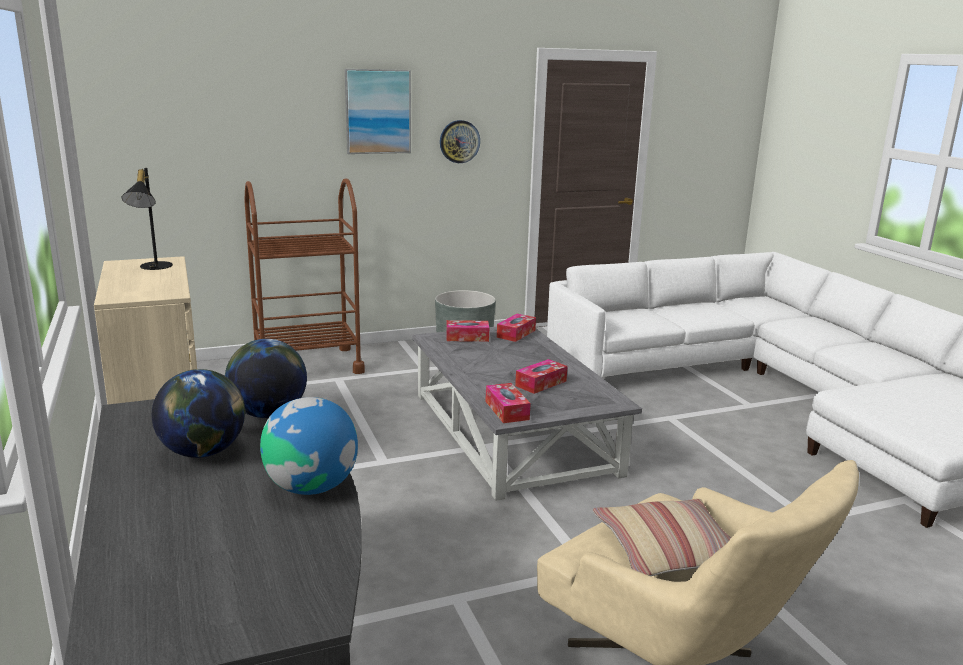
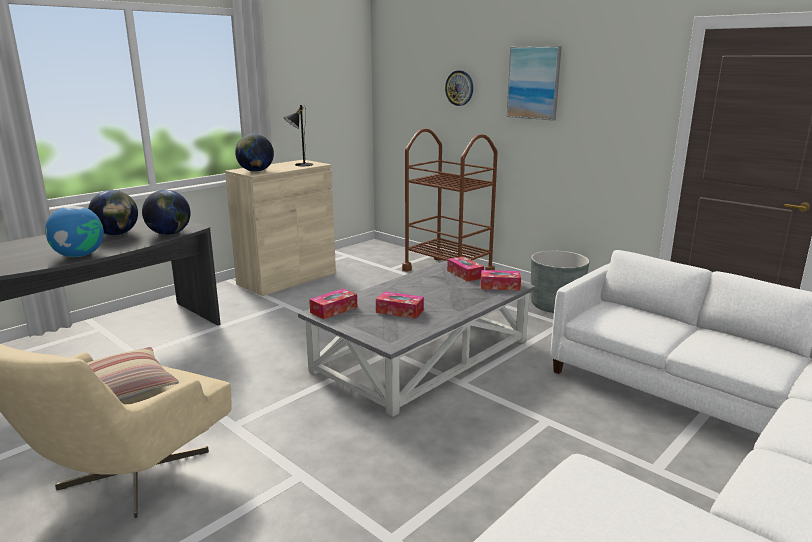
camera: 65 degrees right, 0 degrees up
wall clock [440,120,480,163] -> wall clock moved to [445,70,473,106]
none -> globe [235,134,274,172]

